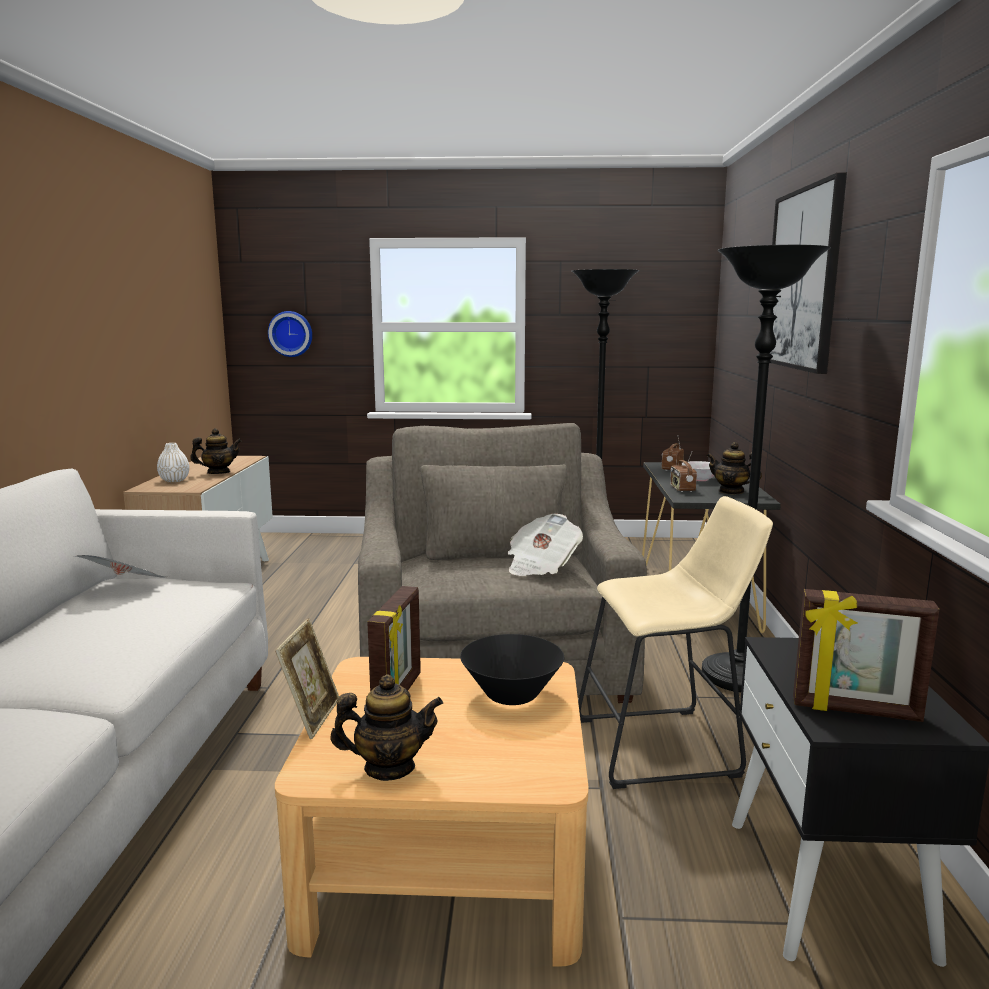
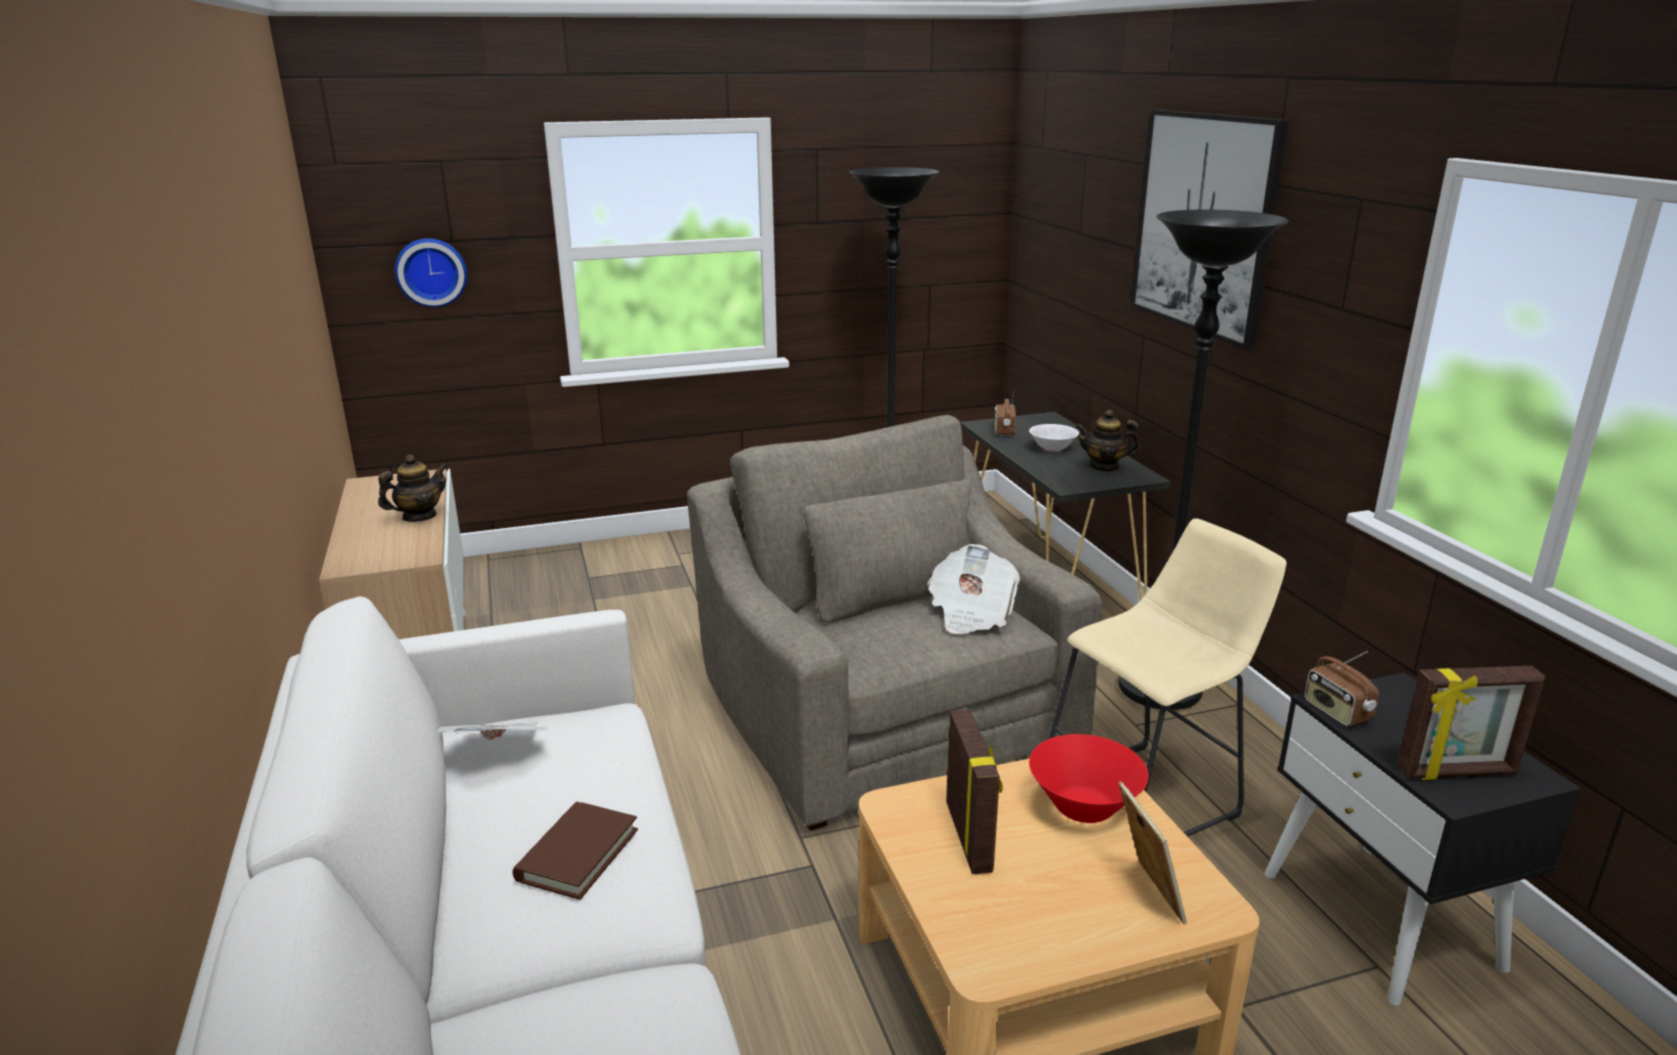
camera: 20 degrees left, 10 degrees up
white vase [157,443,190,482] -> none
picture frame [275,618,339,739] -> picture frame moved to [1119,781,1187,924]
teapot [330,674,443,781] -> none
black bowl [460,634,564,705] -> red bowl [1029,734,1149,823]
radio [670,452,697,492] -> radio moved to [1305,651,1379,727]
none -> brown book [513,802,638,900]

